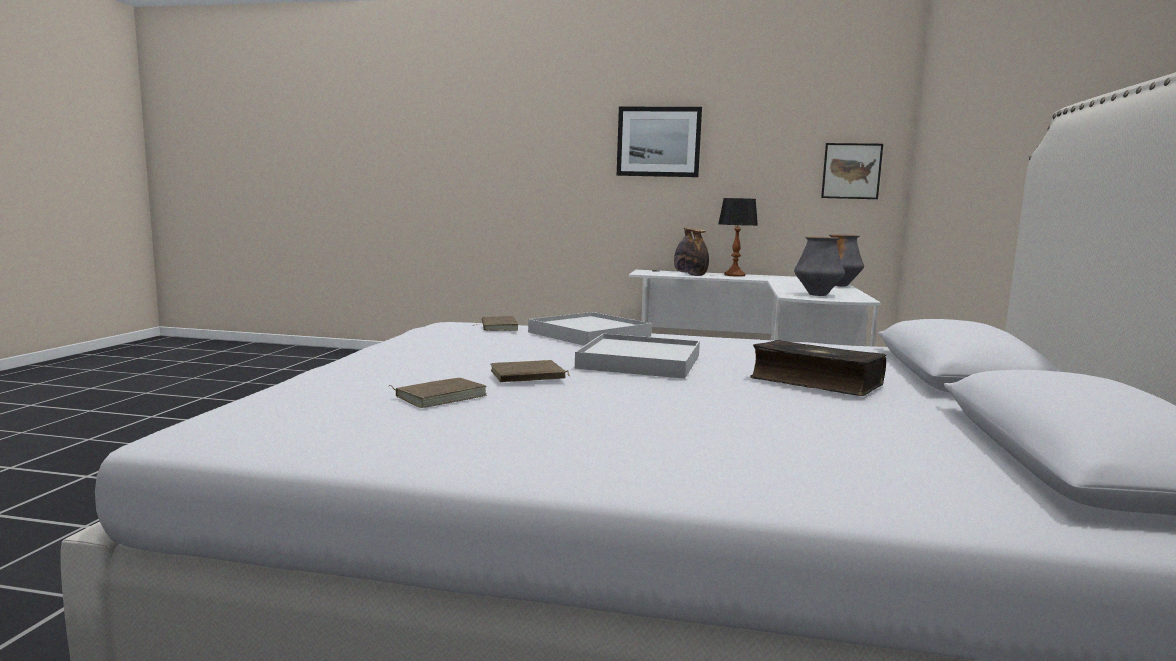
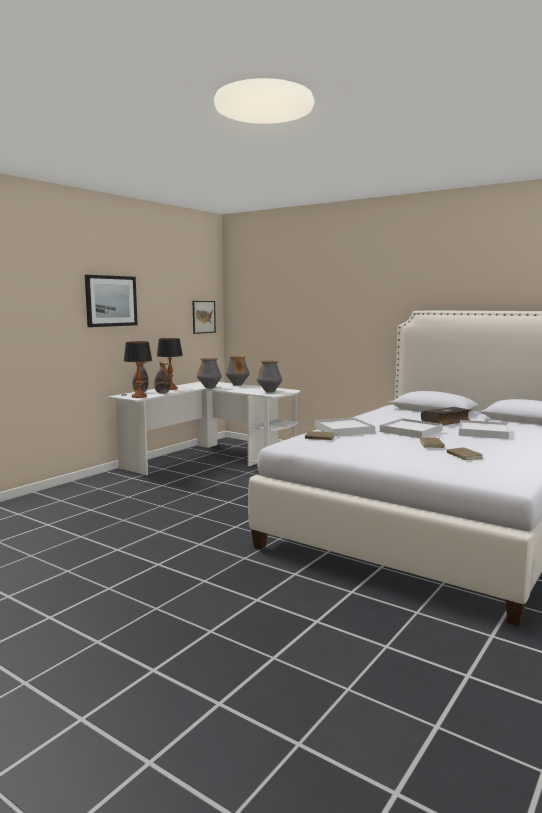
camera: 65 degrees left, 0 degrees up
none -> table lamp [124,341,152,398]
none -> vase [197,358,222,389]
none -> white tray [459,420,509,439]

